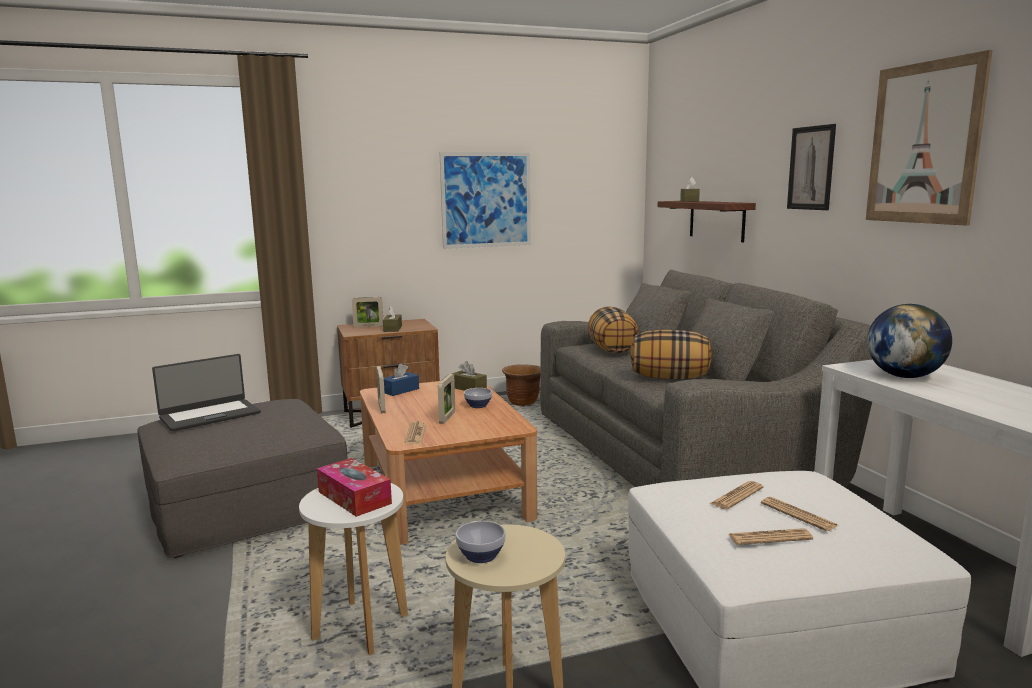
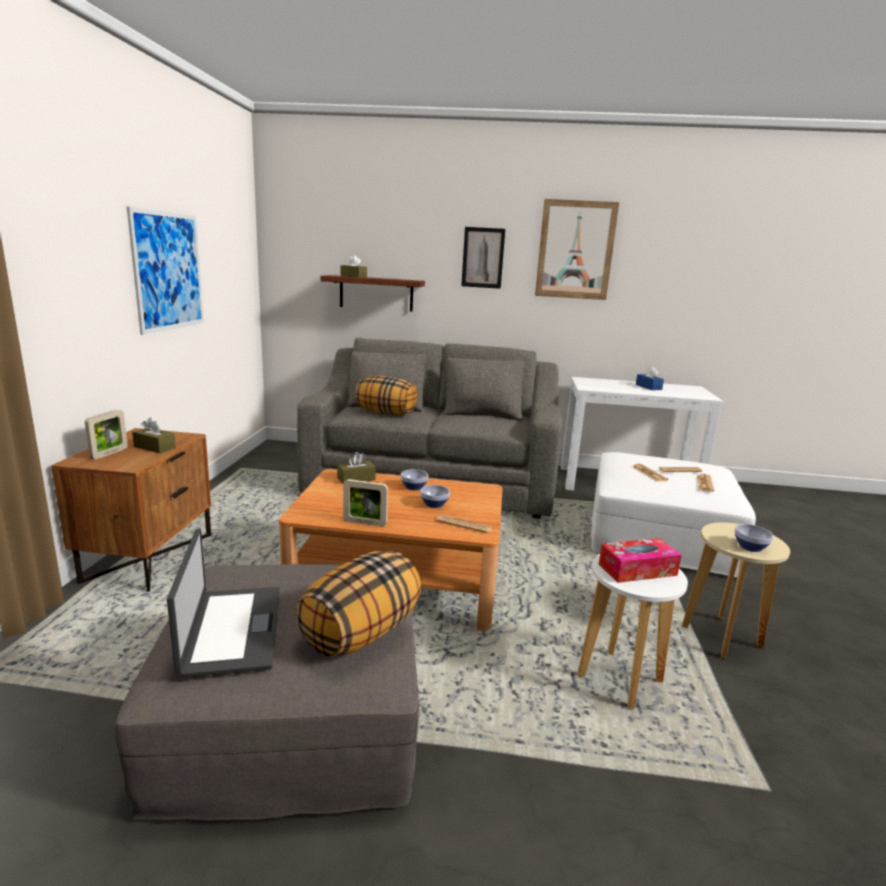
camera: 65 degrees left, 5 degrees up
blue tissue box [384,363,419,396] -> blue tissue box moved to [636,366,664,390]
picture frame [438,374,455,424] -> bowl [420,485,450,508]
brown planter [502,365,540,406] -> none
pillow [630,330,712,379] -> pillow moved to [296,551,422,657]
globe [867,304,952,378] -> none

